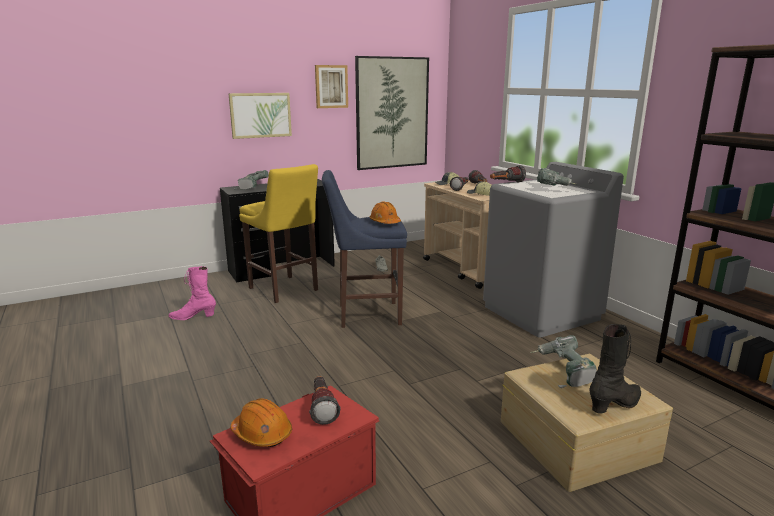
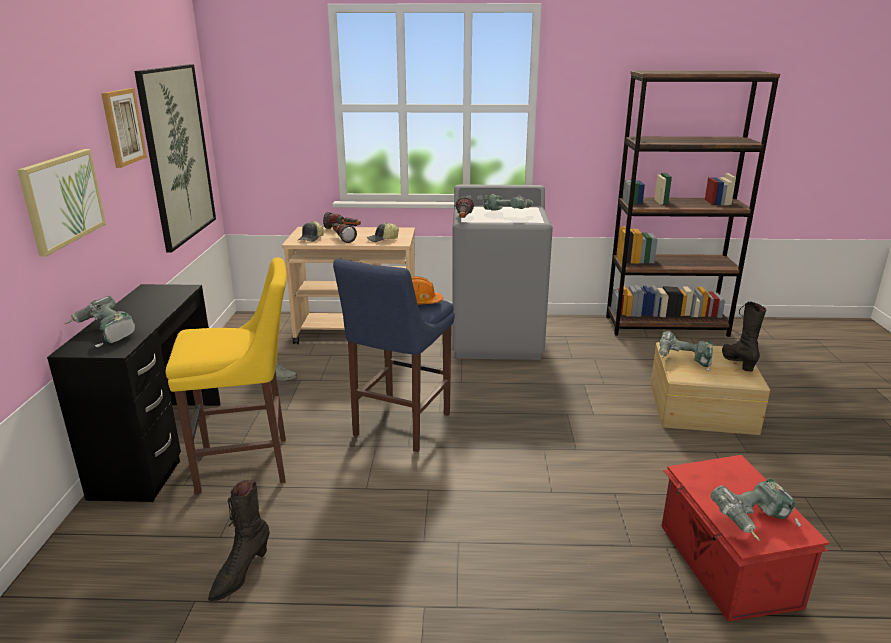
camera: 60 degrees left, 5 degrees up
pink boot [169,266,216,320] -> black boot [208,480,270,601]
orange hard hat [231,398,292,447] -> power drill [710,479,801,541]
flashlight [309,376,341,425] -> none

